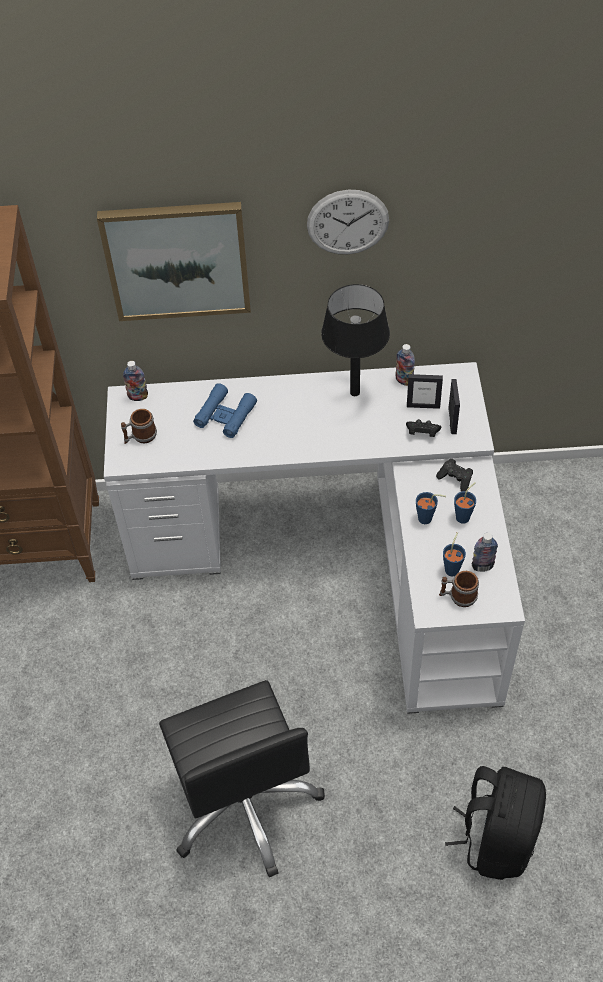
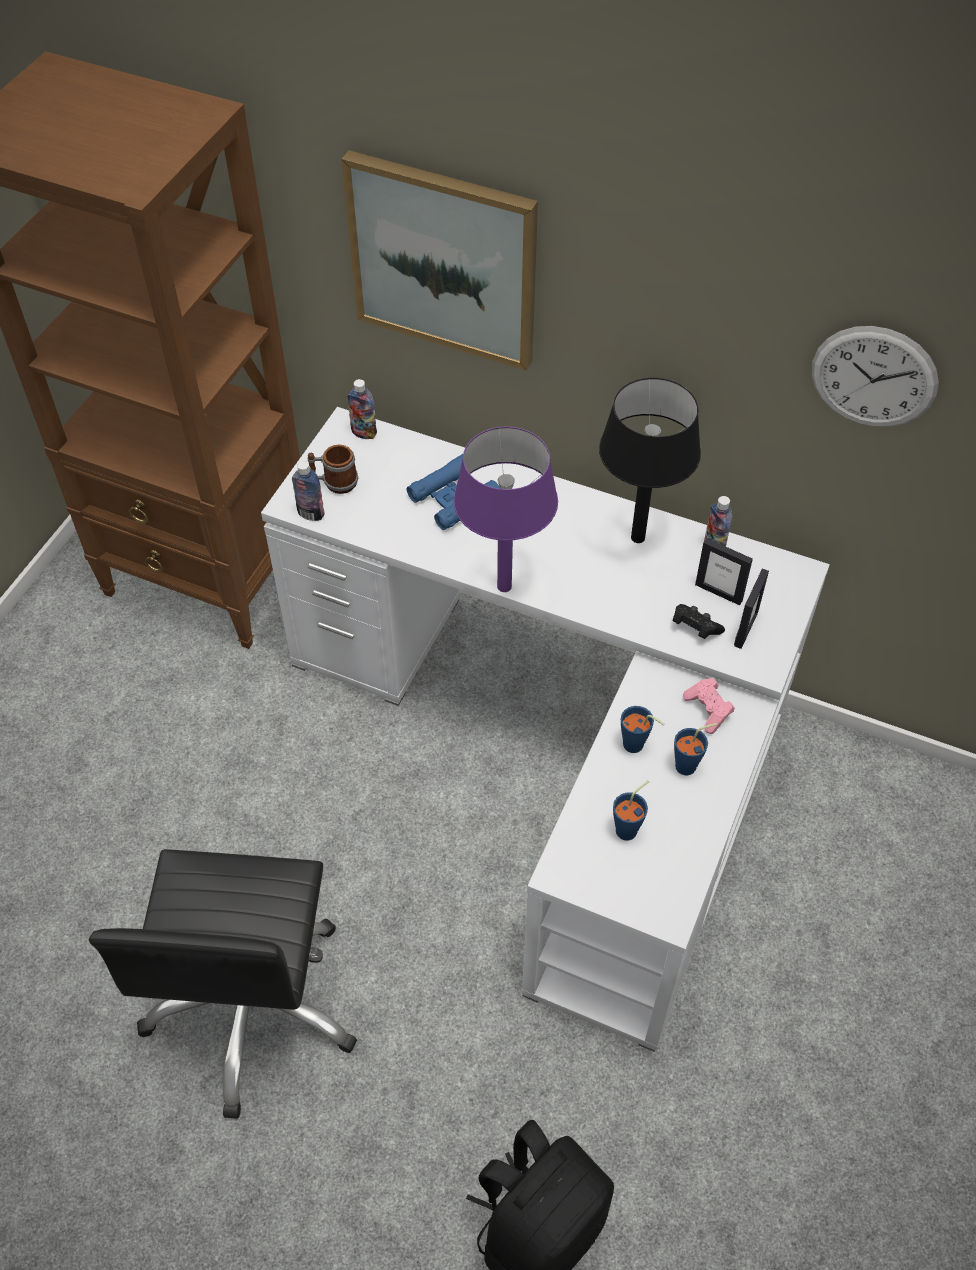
camera: 25 degrees right, 0 degrees up
wall clock [307,190,389,254] -> wall clock moved to [811,326,939,427]
black game controller [436,459,473,492] -> pink game controller [683,678,735,734]
mug [439,570,479,607] -> none
bottle [472,533,498,572] -> bottle moved to [292,461,325,521]
none -> purple table lamp [454,426,558,592]

